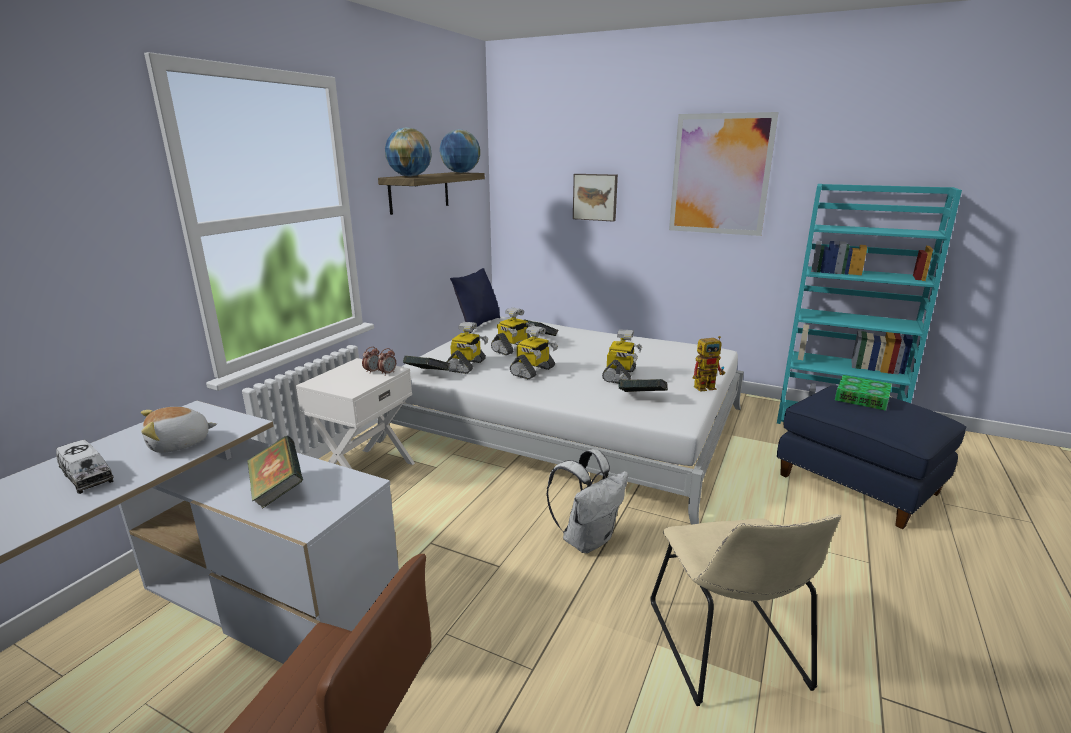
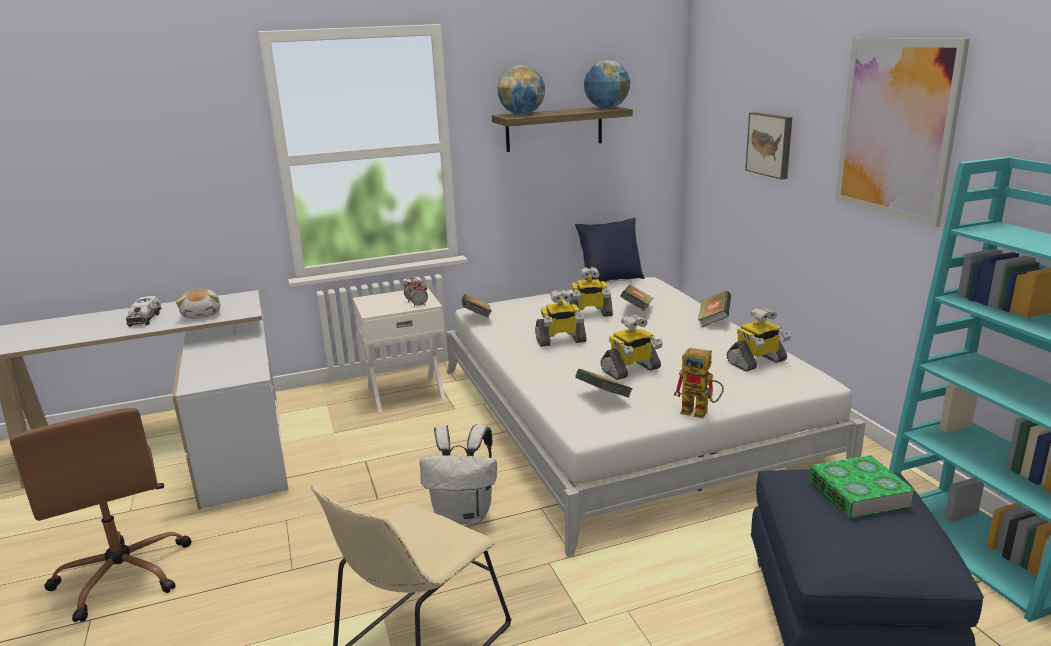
camera: 45 degrees right, 0 degrees up
plush toy [141,407,217,453] -> plush toy turned 120 degrees counterclockwise [176,289,221,319]
book [247,436,303,509] -> book moved to [698,291,731,327]
toy robot [447,322,488,374] -> toy robot moved to [727,307,791,371]

